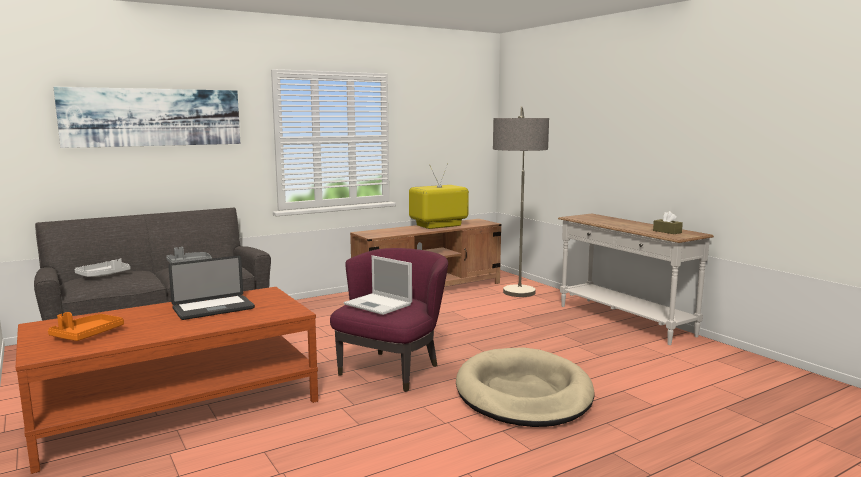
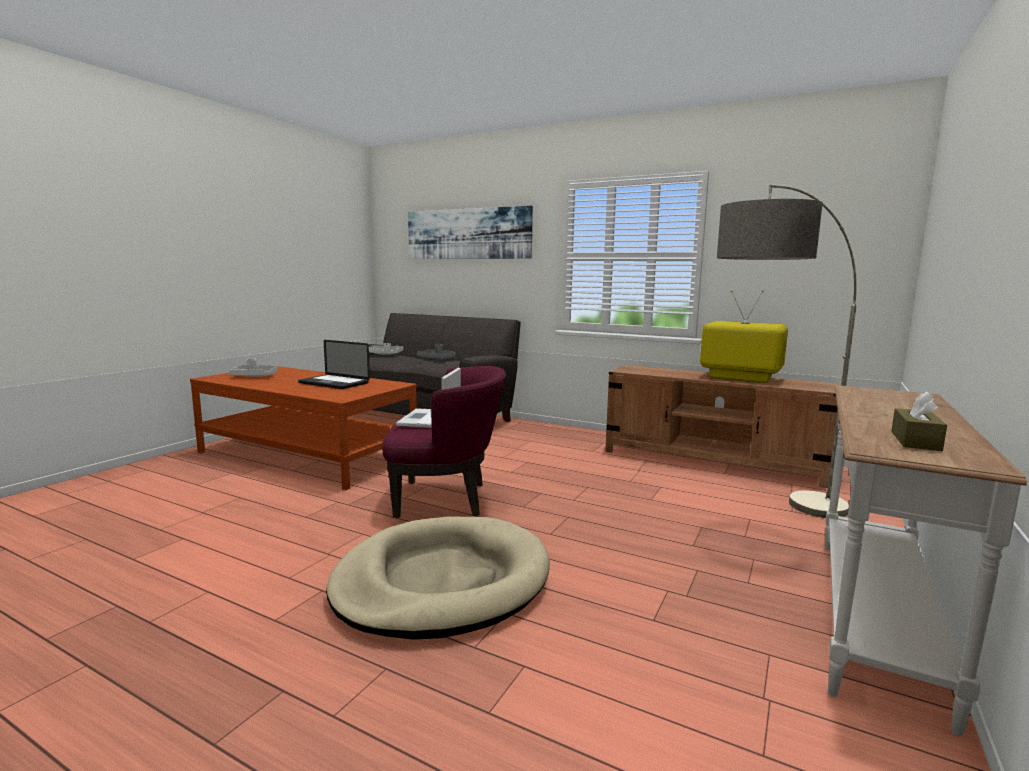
camera: 60 degrees right, 0 degrees up
orange tray [48,312,124,341] -> grey tray [229,358,278,377]

